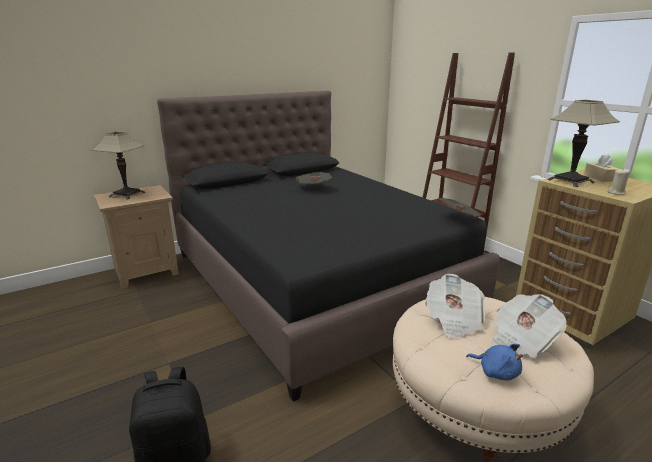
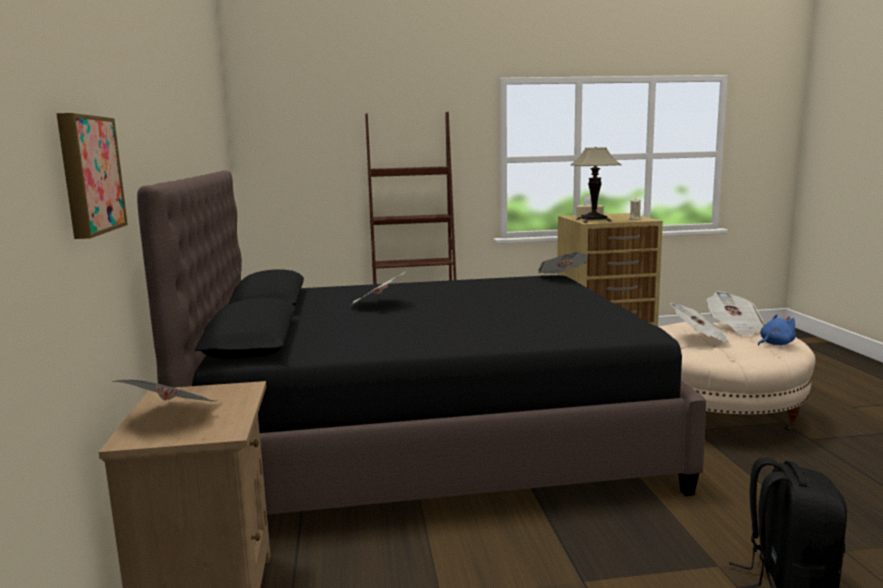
camera: 65 degrees left, 10 degrees down
table lamp [92,132,145,199] -> newspaper [112,379,219,401]
none -> picture [56,113,128,239]

